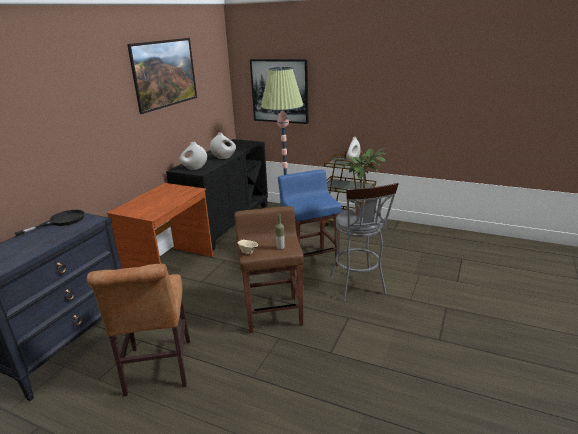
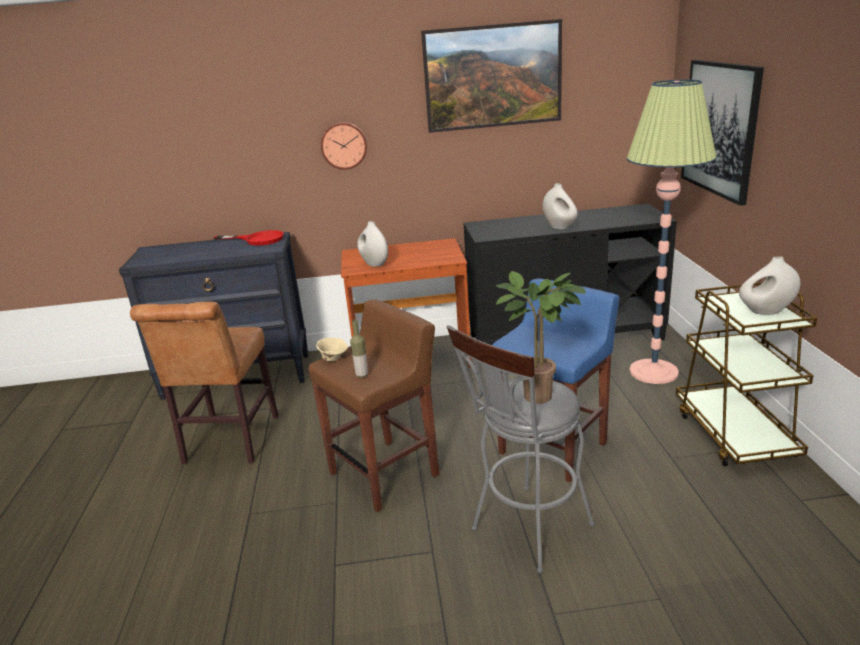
camera: 60 degrees right, 0 degrees up
black frying pan [15,210,85,236] -> red frying pan [213,230,283,246]
brown chair [87,264,190,396] -> brown chair turned 45 degrees counterclockwise [130,302,278,464]
white vase [179,142,207,170] -> white vase moved to [357,221,388,267]
none -> wall clock [321,122,367,170]

